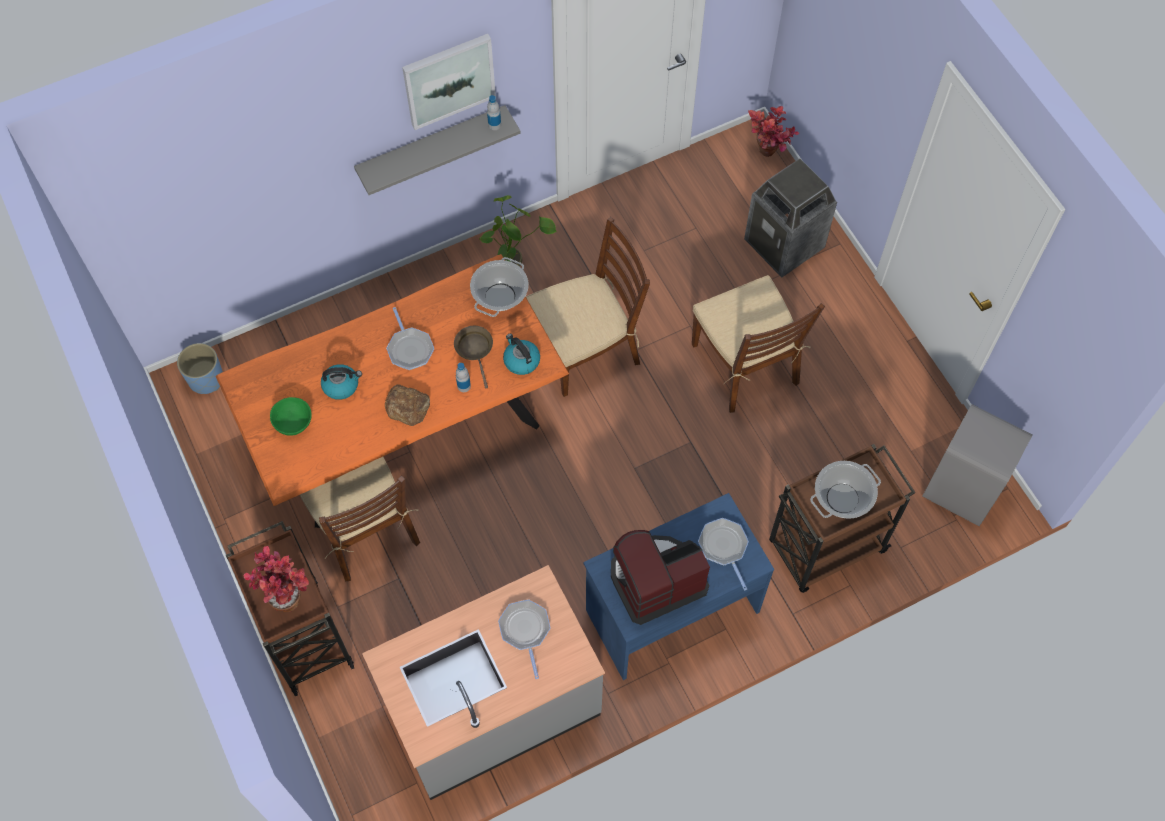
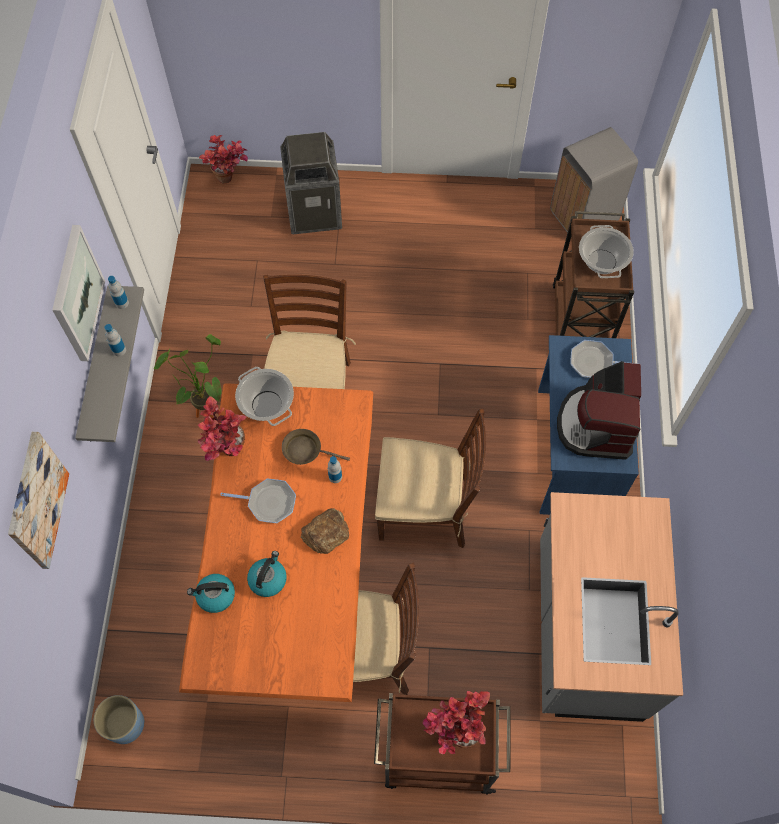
camera: 60 degrees left, 0 degrees up
green bowl [270,397,312,435] -> none
frying pan [498,599,551,679] -> none
kettle [503,334,540,375] -> kettle moved to [187,574,235,613]
brown chair [692,275,825,413] -> brown chair moved to [375,409,486,548]
none -> picture [8,432,69,569]
none -> bottle [105,324,126,356]
none -> potted plant [198,396,246,461]

